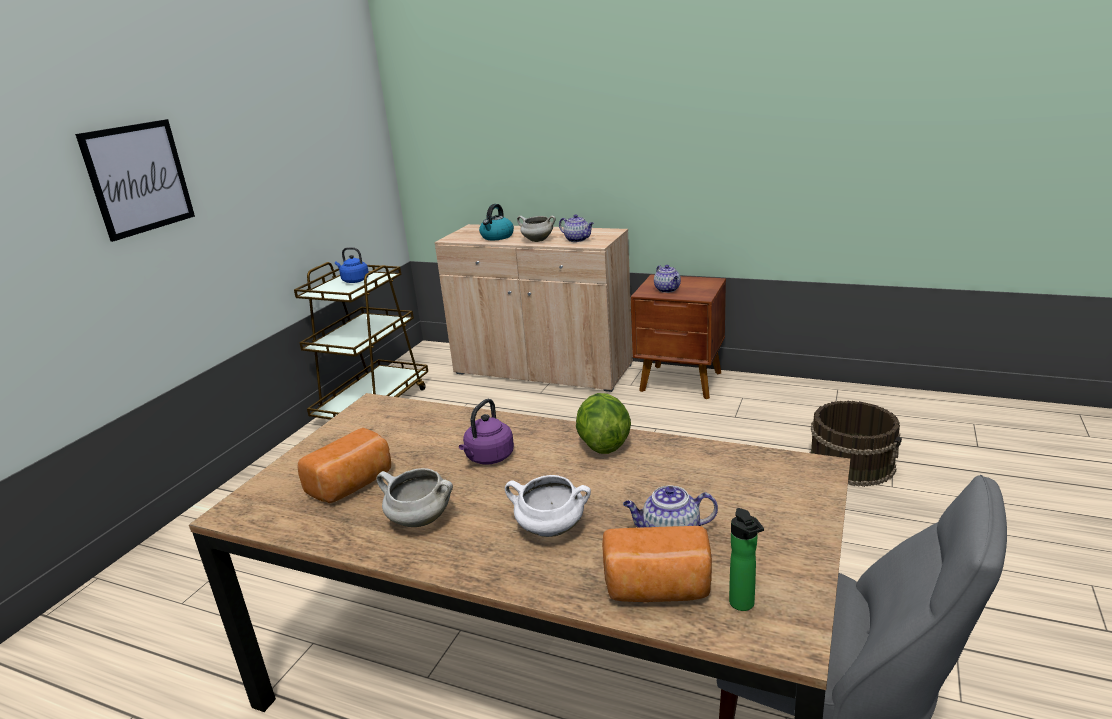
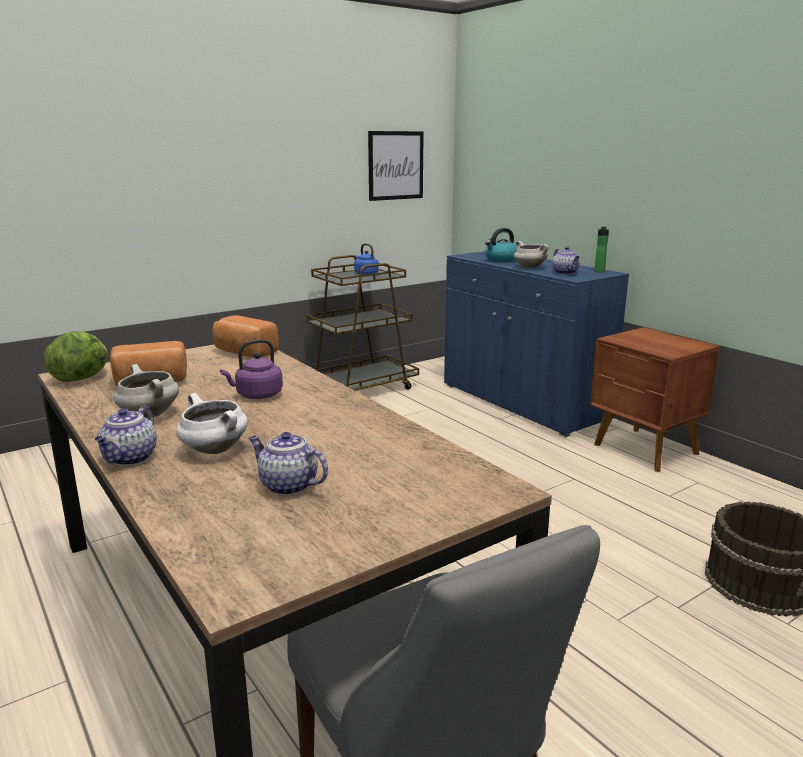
camera: 30 degrees right, 5 degrees down
picture [75,119,195,242] -> picture moved to [368,131,424,201]
beige cabinet [434,224,633,392] -> blue cabinet [444,251,629,437]
lettuce [576,393,631,454] -> lettuce moved to [44,331,108,382]
bread [602,526,712,602] -> bread moved to [212,315,279,357]
teapot [654,265,681,293] -> teapot moved to [95,406,157,466]
bottle [729,508,764,611] -> bottle moved to [594,227,609,272]

